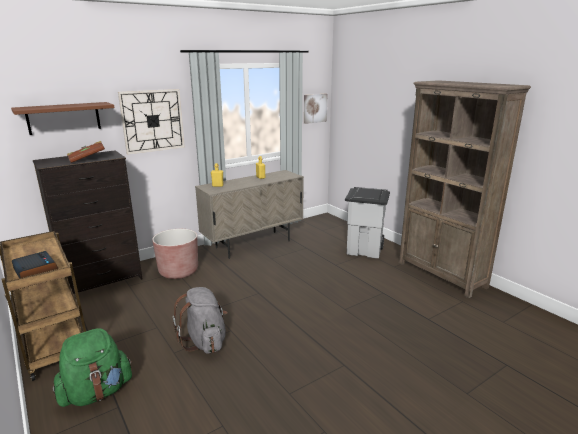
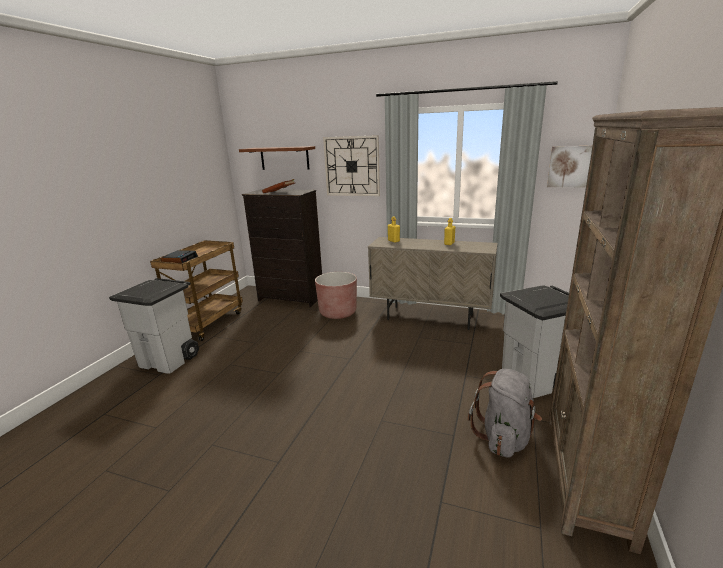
camera: 55 degrees right, 0 degrees up
green backpack [53,328,132,407] -> grey trash can [109,278,199,373]
grey backpack [172,287,228,354] -> grey backpack moved to [468,369,542,458]

